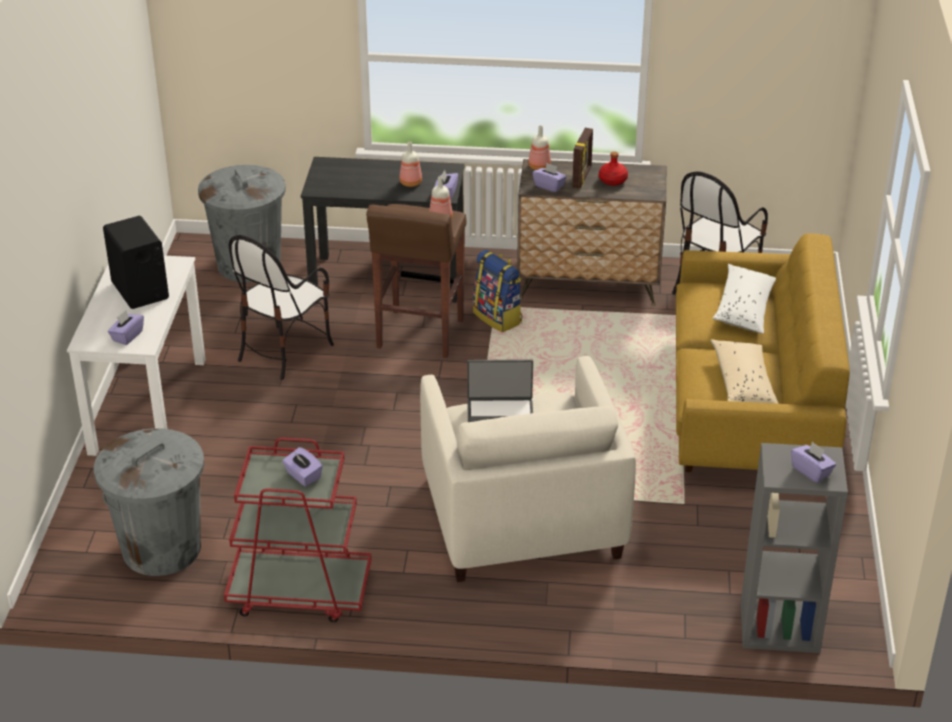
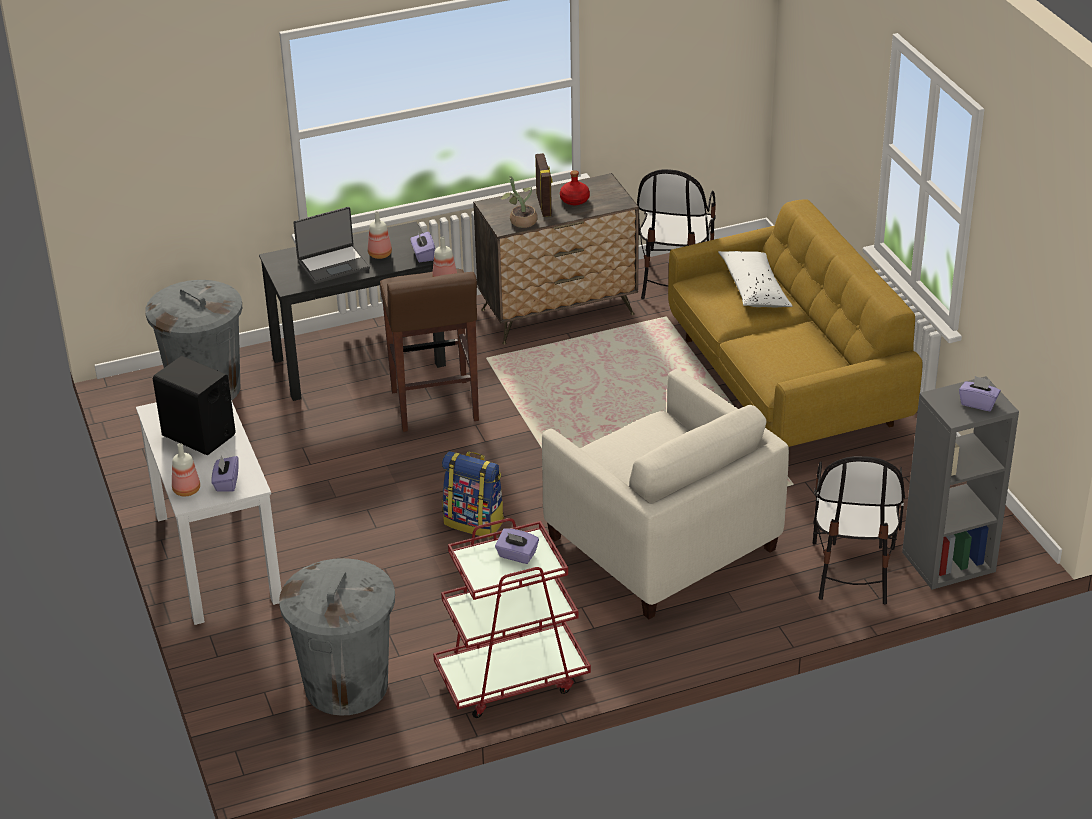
camera: 25 degrees left, 0 degrees up
chair [229,235,334,380] -> chair moved to [813,456,905,604]
laptop [467,359,533,422] -> laptop moved to [293,207,370,284]
backpack [473,250,522,332] -> backpack moved to [442,451,504,538]
bottle [528,125,551,170] -> bottle moved to [172,443,200,496]
purple tissue box [532,163,567,192] -> potted plant [501,176,538,228]
beige pillow [711,339,779,404] -> none

